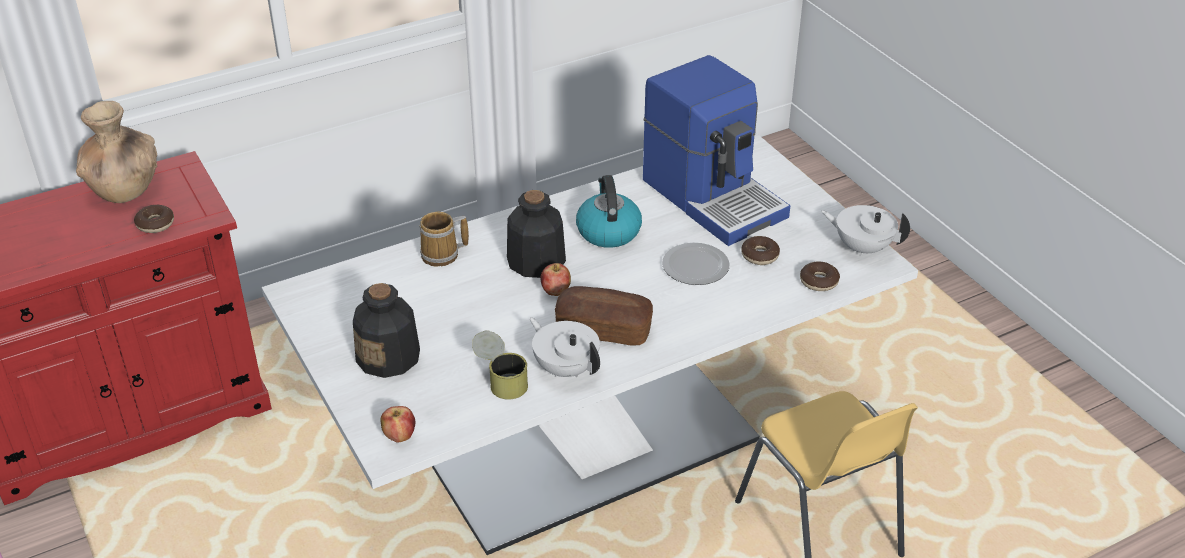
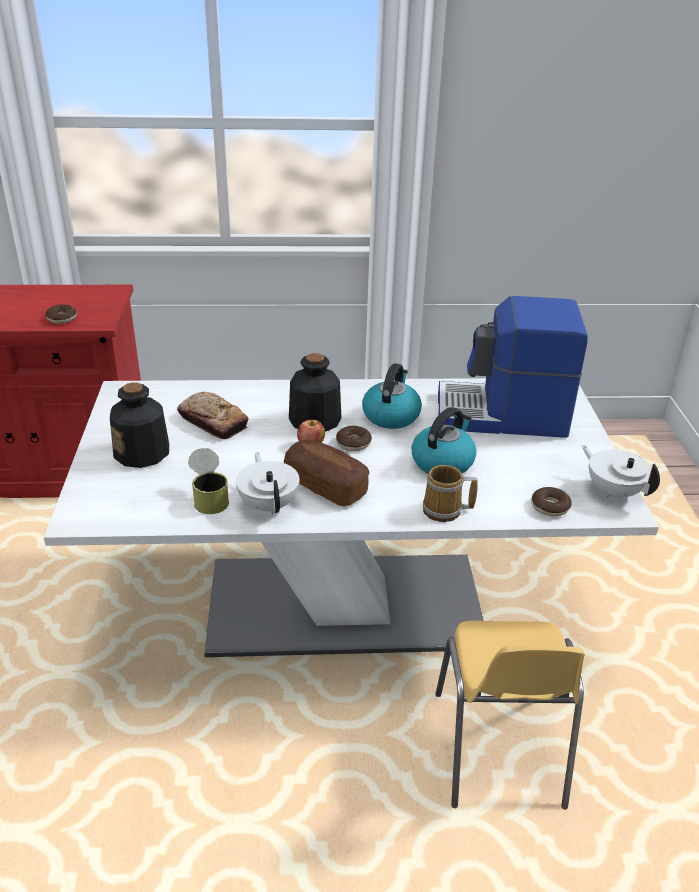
camera: 25 degrees right, 5 degrees down
brown vase [76,101,157,203] -> none
apple [380,406,415,443] -> none
mug [420,212,469,267] -> mug moved to [423,465,478,522]
coffee machine [643,55,790,246] -> coffee machine turned 105 degrees clockwise [438,296,588,438]
plate [662,243,730,285] -> kettle [412,407,476,474]
donut [741,236,780,265] -> donut moved to [336,426,372,451]
none -> bread [177,392,249,439]

